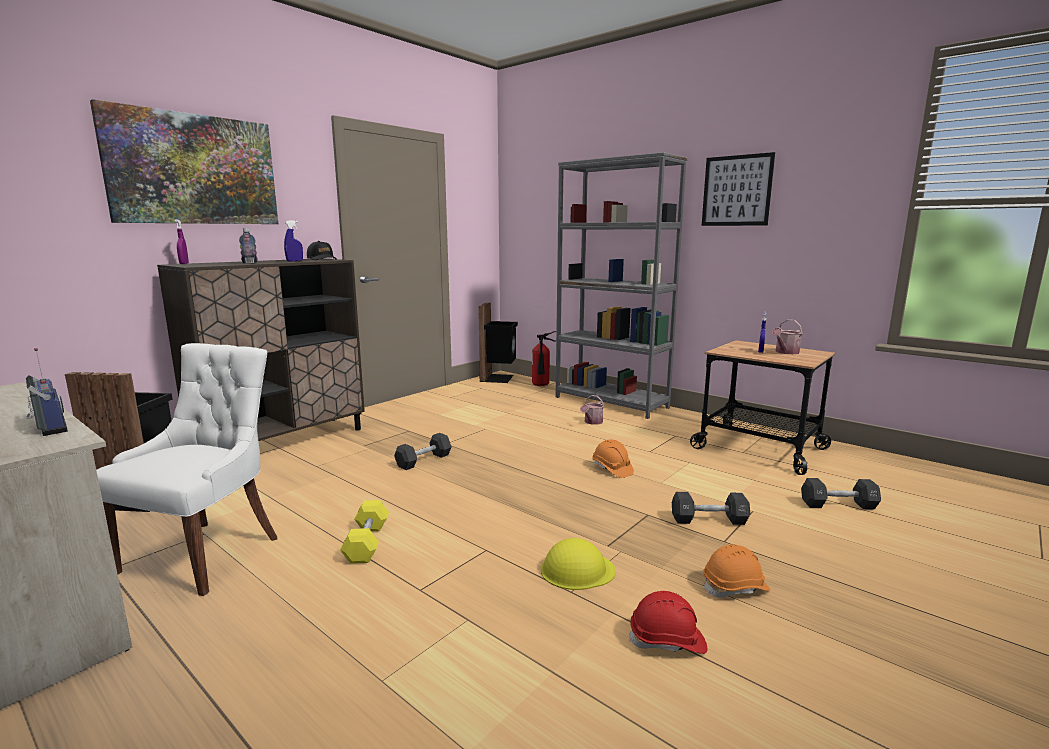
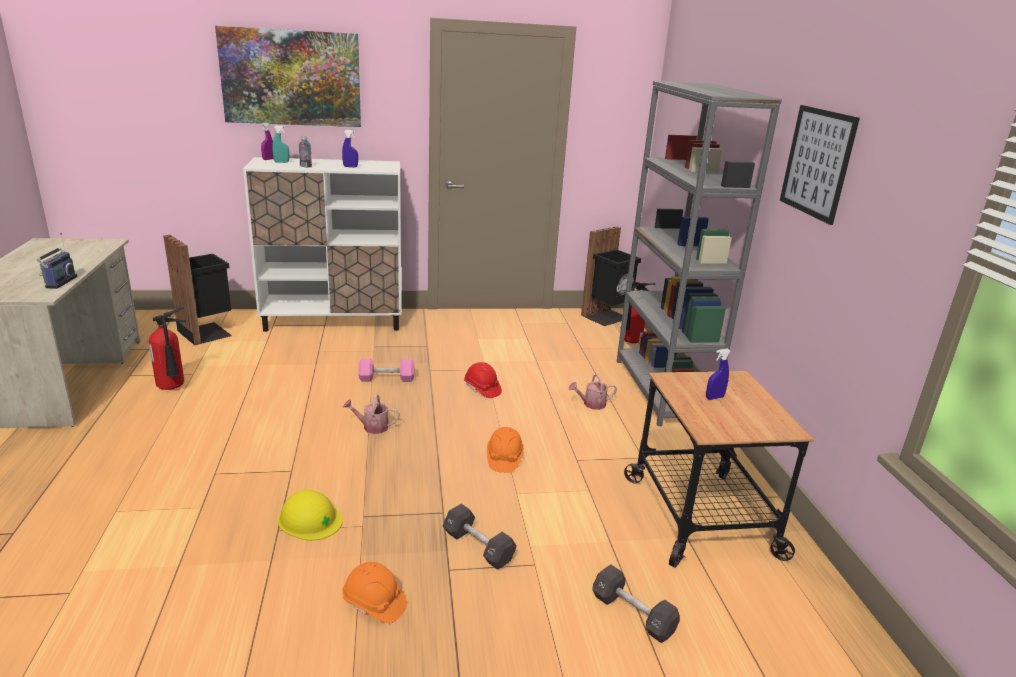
camera: 40 degrees right, 10 degrees up
white chair [96,343,278,596] -> fire extinguisher [149,307,186,390]
brown cabinet [157,259,365,441] -> white cabinet [243,157,401,332]
black cap [307,241,337,260] -> none
yellow dumbbell [340,500,389,564] -> none
black dumbbell [394,433,452,470] -> pink dumbbell [358,358,414,382]
red hard hat [629,591,707,654] -> red hard hat moved to [464,362,502,398]
watering can [771,319,803,354] -> watering can moved to [343,395,400,434]
none -> turquoise spray bottle [272,125,289,163]

